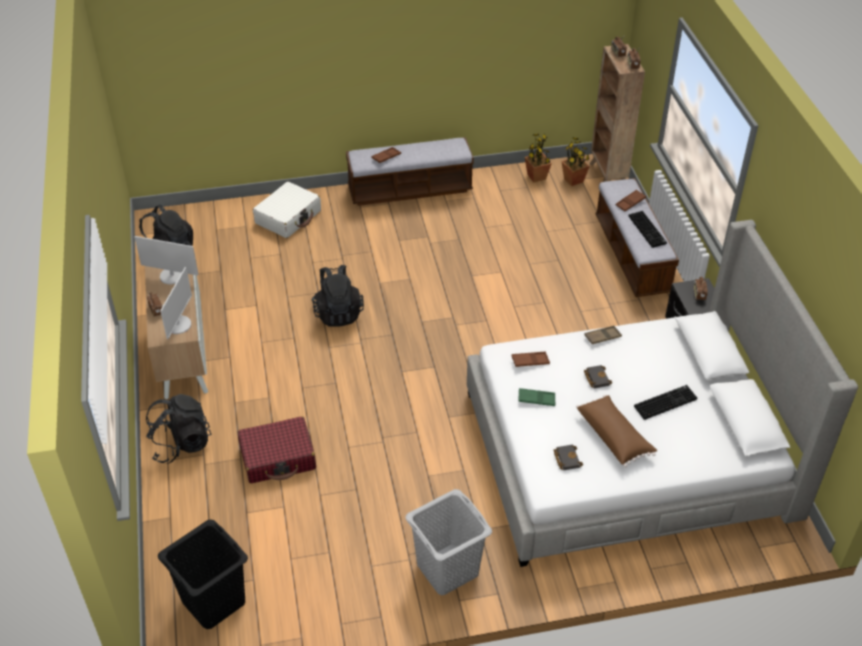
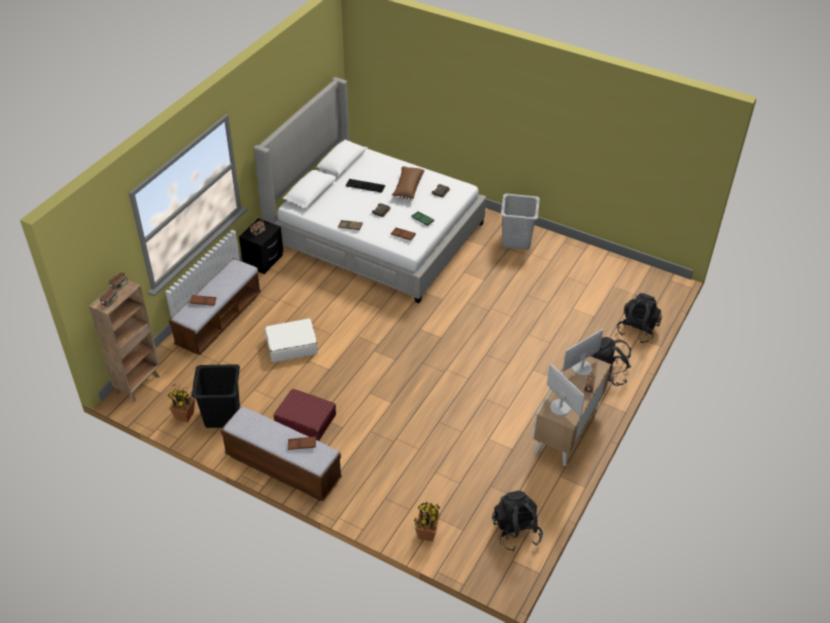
camera: 140 degrees left, 0 degrees up
black laundry basket [158,520,248,629] -> black laundry basket moved to [191,364,240,428]
red suitcase [238,416,316,484] -> red suitcase moved to [273,389,336,441]
white suitcase [253,182,321,238] -> white suitcase moved to [265,318,318,362]
black backpack [311,265,364,327] -> black backpack moved to [617,293,662,343]
potted plant [561,137,590,186] -> potted plant moved to [414,502,440,541]
keyboard [628,211,667,248] -> none

